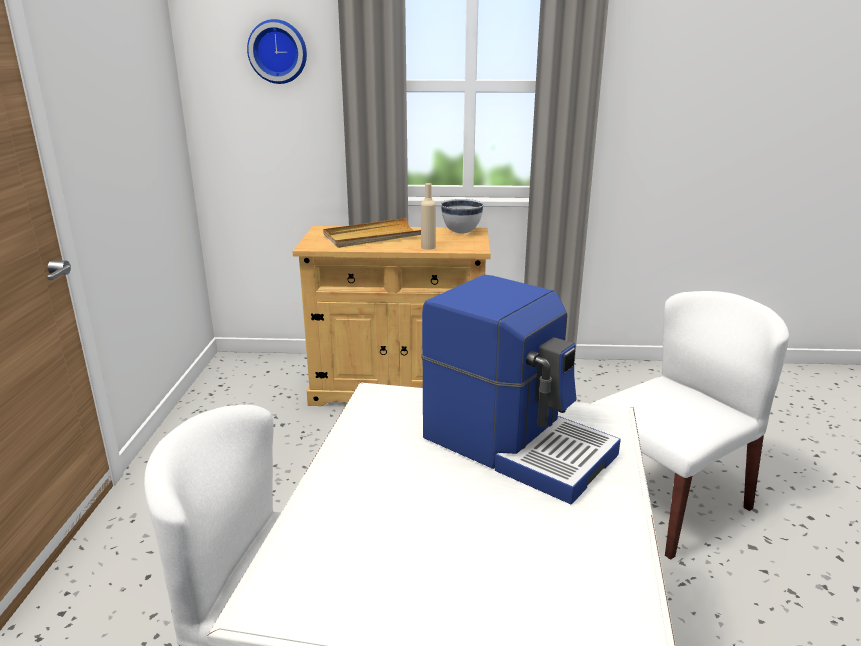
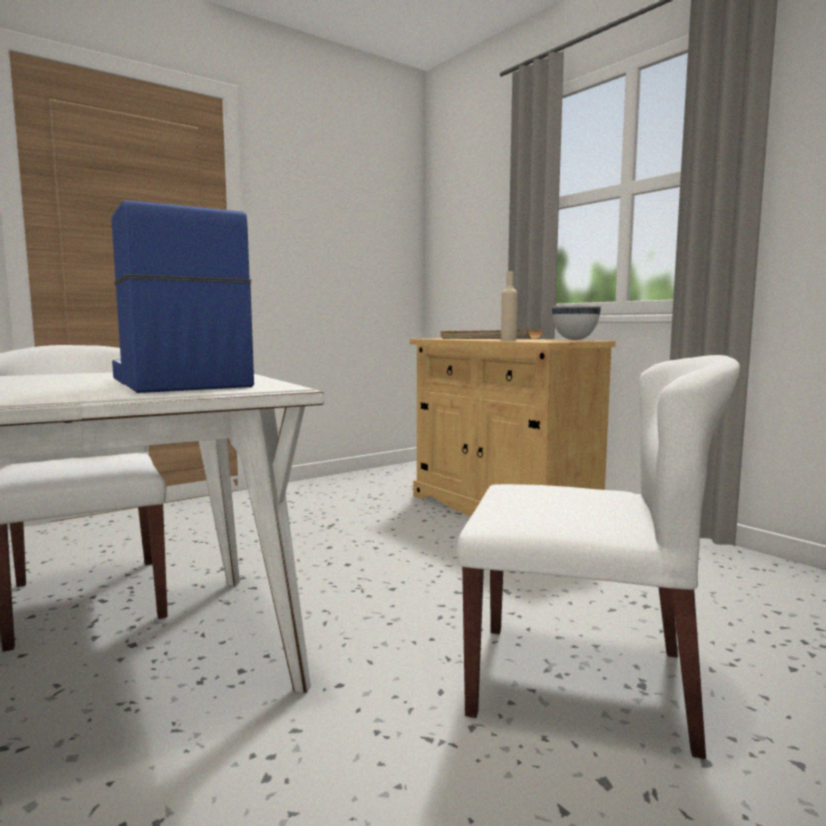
camera: 50 degrees right, 15 degrees down
wall clock [247,19,307,84] -> none
coffee machine [421,275,621,504] -> coffee machine turned 150 degrees clockwise [111,200,254,393]

